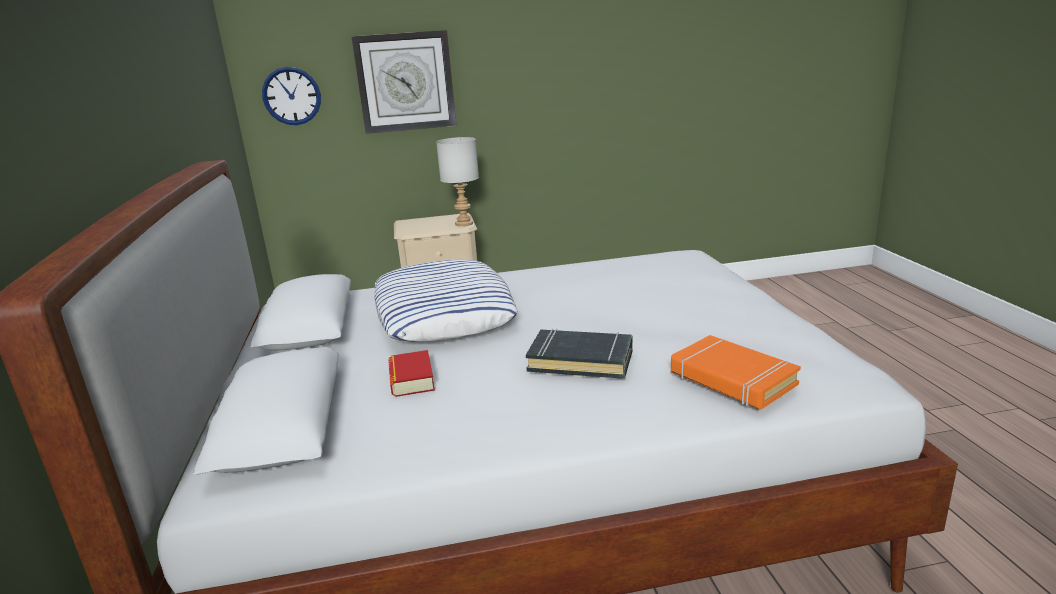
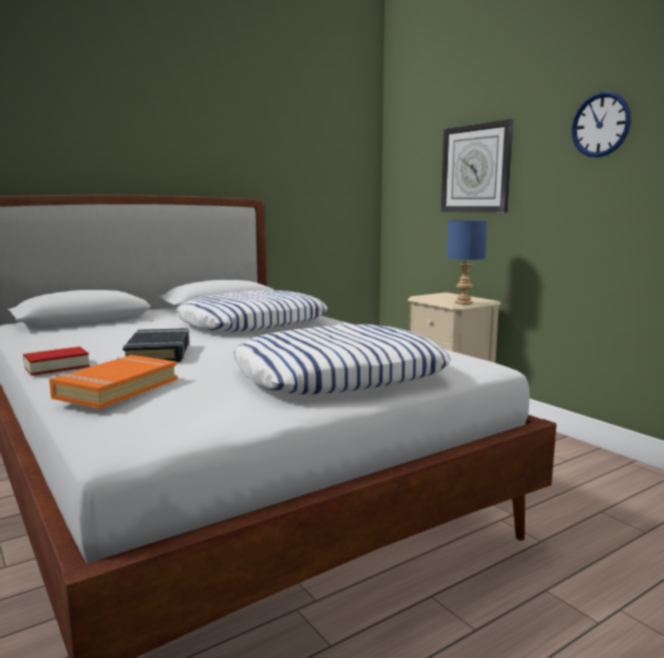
camera: 65 degrees right, 10 degrees down
wall clock [262,67,321,125] -> wall clock moved to [571,92,631,158]
book [388,350,435,397] -> book moved to [23,346,90,376]
grey table lamp [436,137,479,226] -> blue table lamp [447,220,487,305]
none -> pillow [233,324,451,395]

